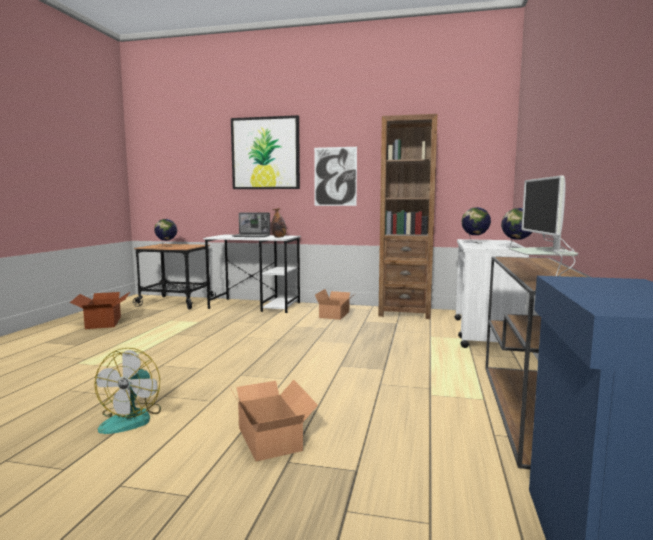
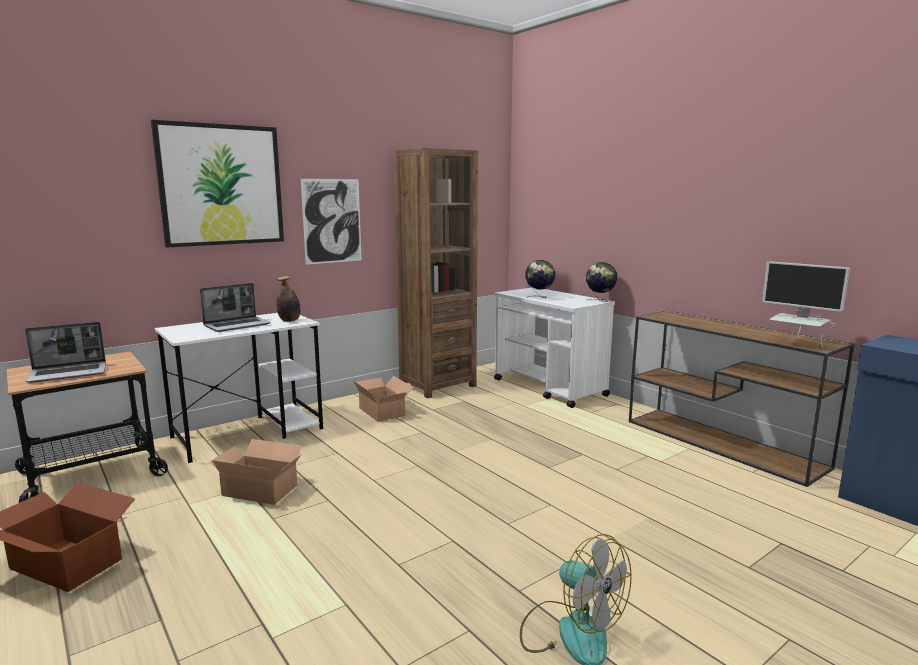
camera: 50 degrees left, 5 degrees up
globe [154,219,177,247] -> laptop [25,322,106,383]
cardboard box [229,380,318,462] -> cardboard box moved to [210,439,302,505]

